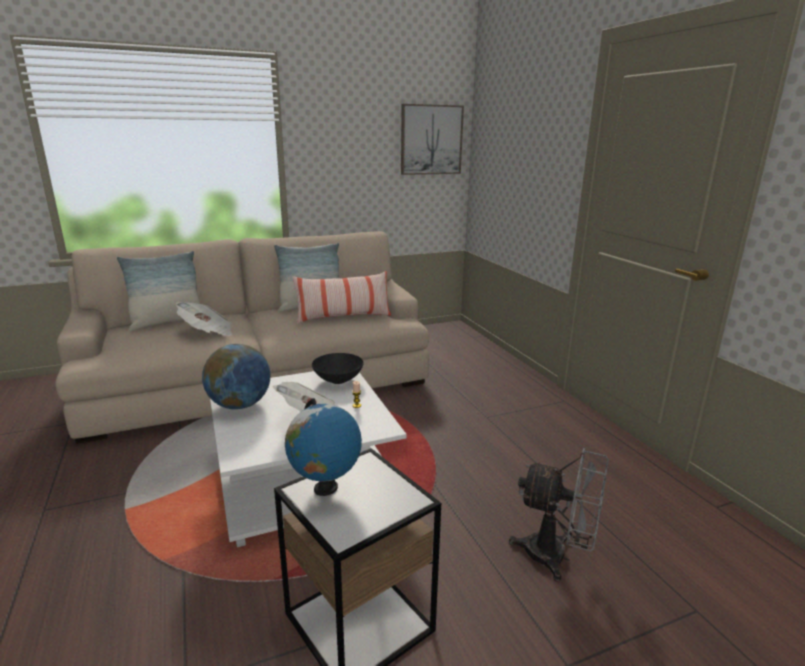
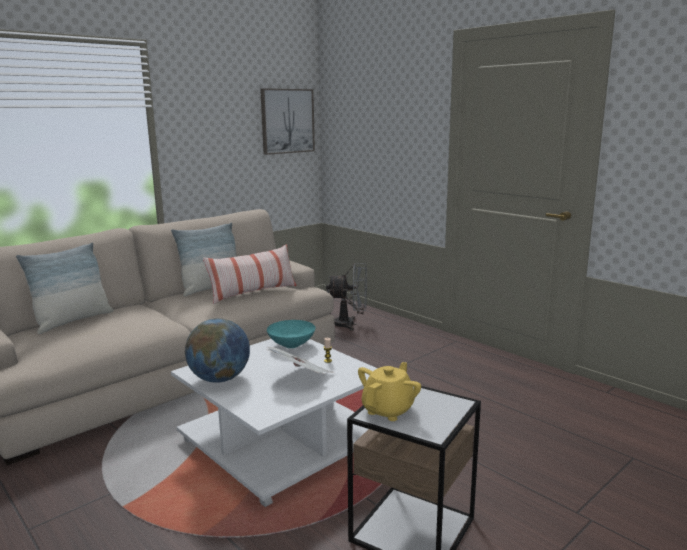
camera: 20 degrees left, 5 degrees down
newspaper [176,302,232,336] -> none
globe [285,398,362,496] -> yellow teapot [358,362,421,421]
black bowl [312,353,364,384] -> turquoise bowl [267,320,315,348]
grey fan [509,448,608,582] -> grey fan moved to [326,263,367,331]

